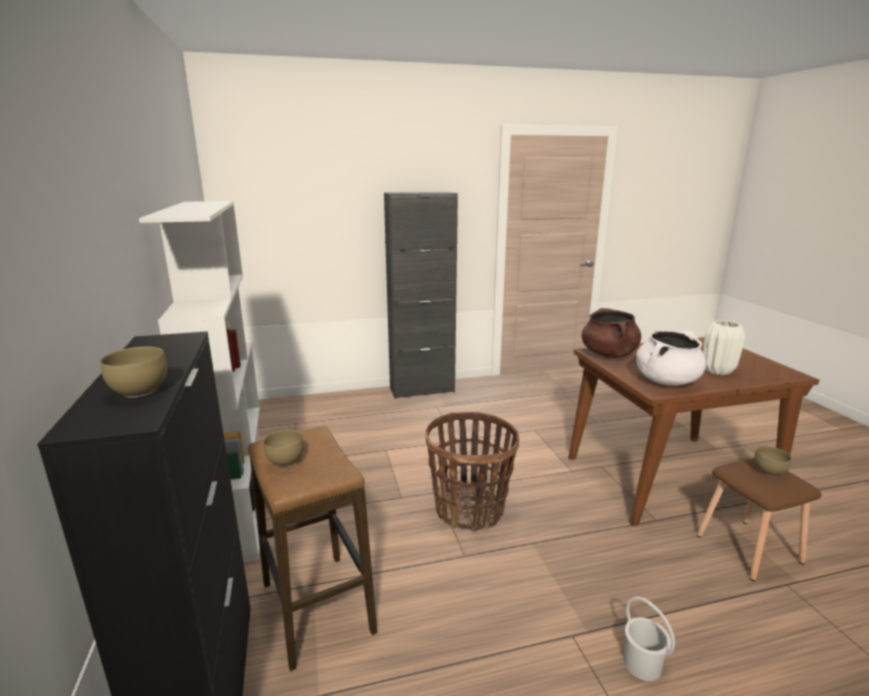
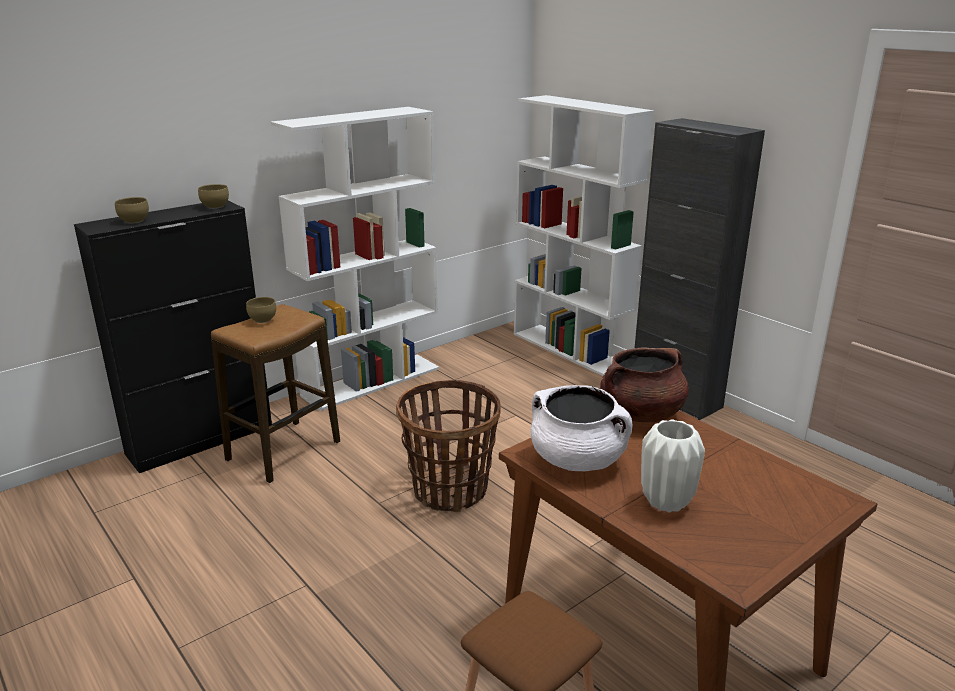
camera: 65 degrees right, 5 degrees up
white bucket [623,597,675,681] -> none
brown bowl [754,446,791,476] -> brown bowl moved to [198,184,229,209]
none -> white bookcase [514,95,654,376]

